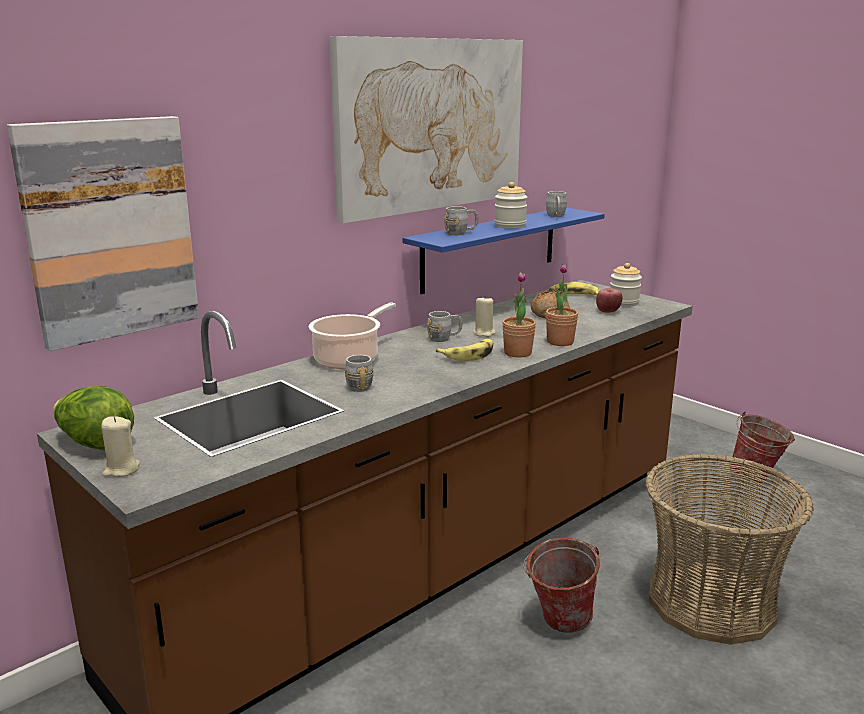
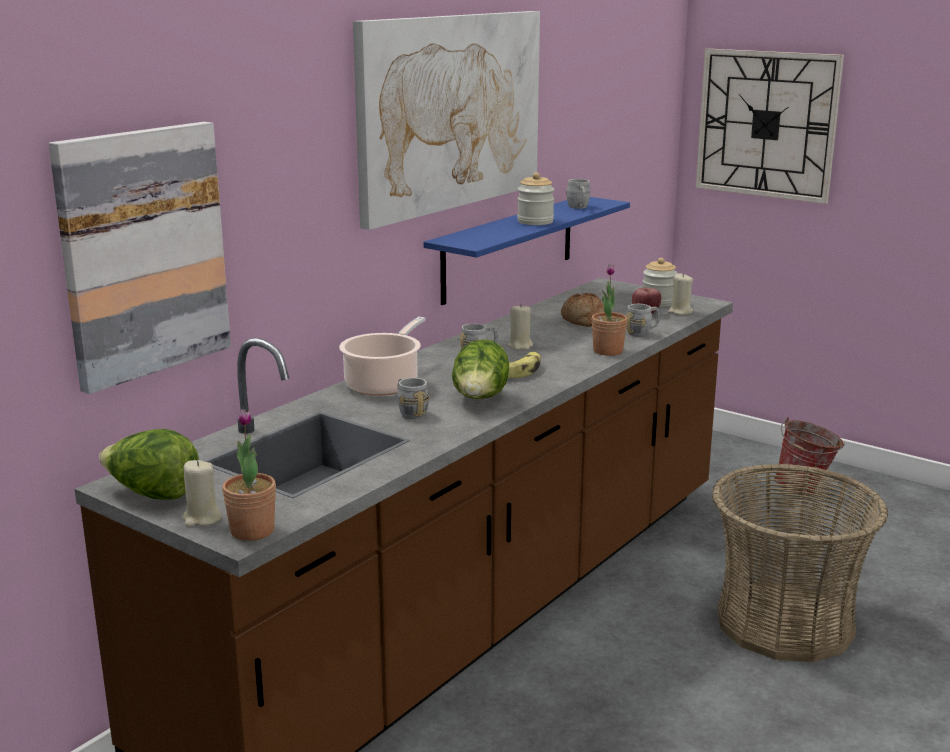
camera: 10 degrees left, 0 degrees up
grey mug [444,206,478,235] -> grey mug moved to [626,304,660,337]
potted plant [502,272,536,358] -> potted plant moved to [222,409,276,541]
bucket [523,537,600,633] -> none
banana [549,282,599,295] -> none
none -> lettuce [452,339,509,399]
none -> beige candle [668,273,693,315]
none -> wall clock [695,49,844,204]

